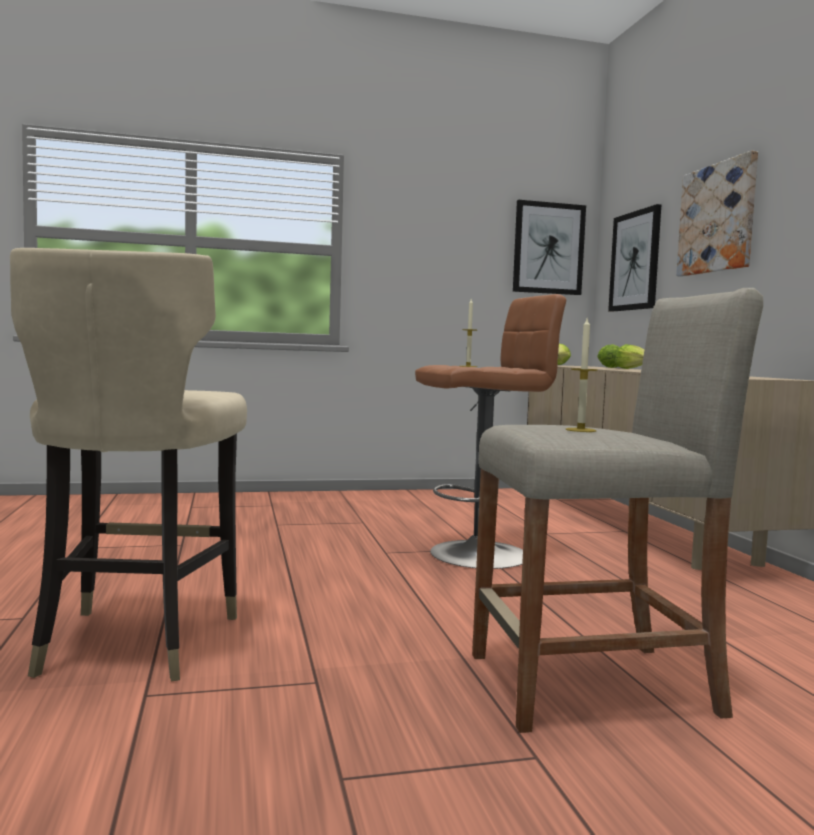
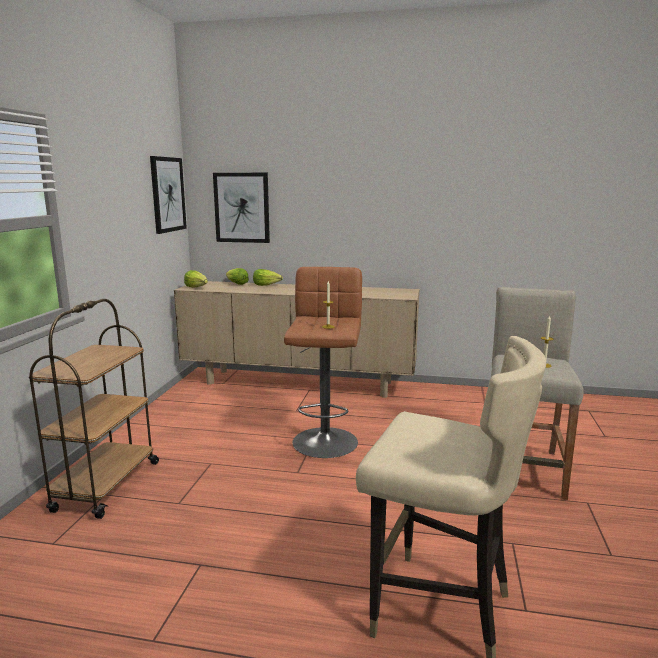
camera: 65 degrees left, 10 degrees up
picture [676,150,758,277] -> none
none -> brown cart [29,299,159,519]

